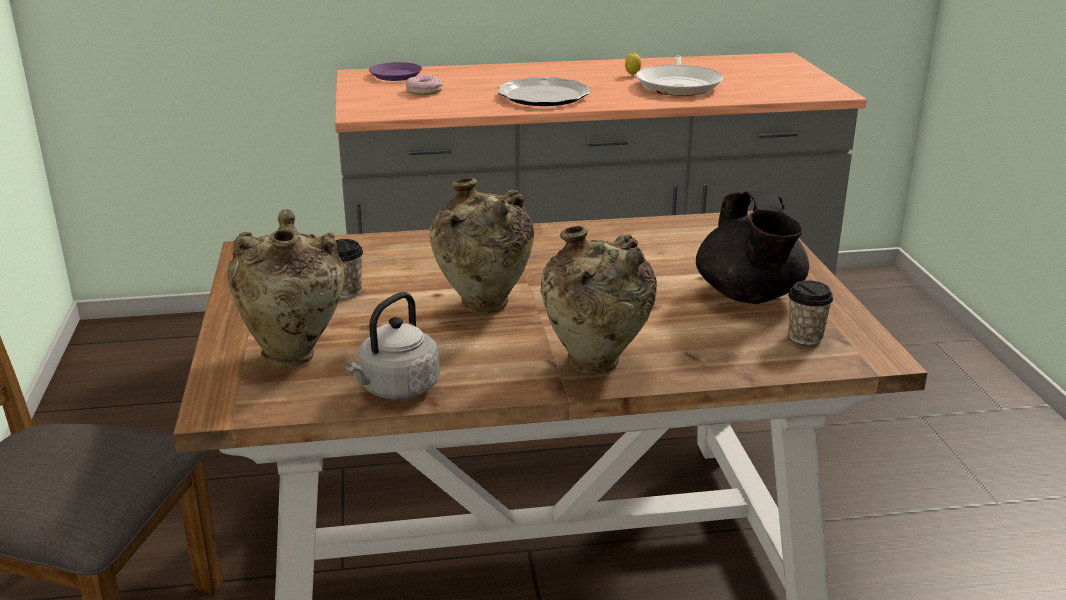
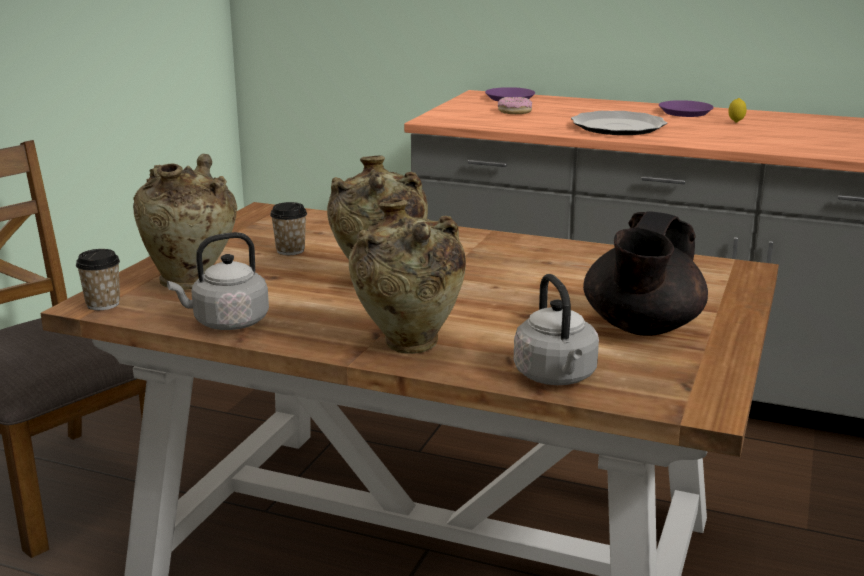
camera: 30 degrees right, 5 degrees down
frying pan [636,55,723,96] -> none
cup [788,280,833,345] -> cup moved to [76,249,120,310]
none -> grey kettle [514,274,599,385]
none -> purple plate [659,100,714,117]

